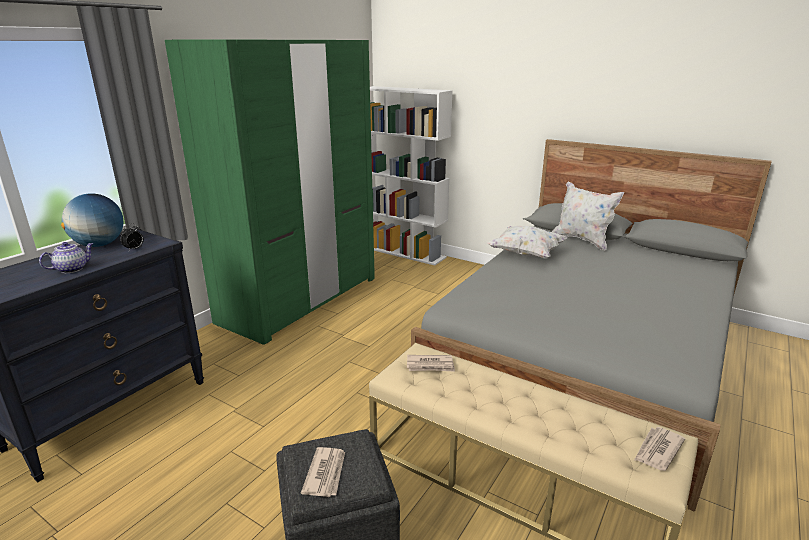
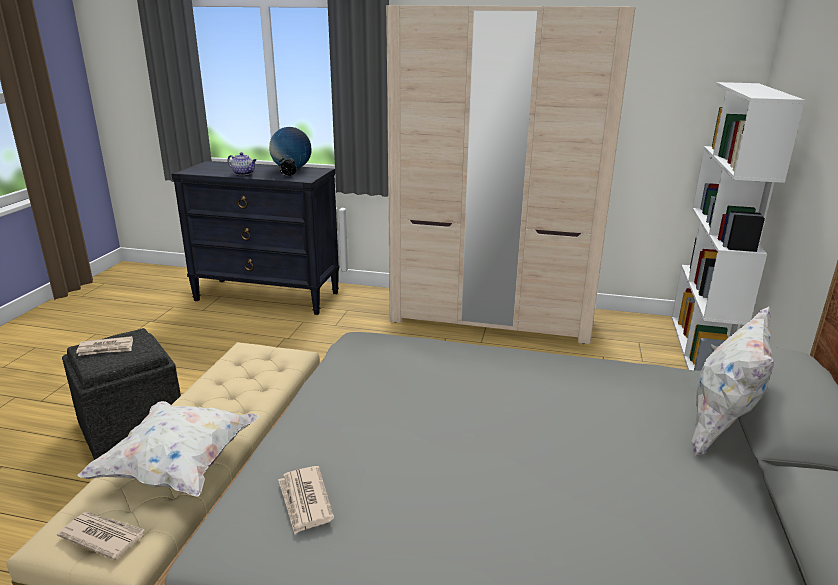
camera: 70 degrees right, 0 degrees up
green wardrobe [165,39,375,345] -> beige wardrobe [386,5,635,344]
newspaper [407,355,455,372] -> newspaper moved to [278,466,334,534]
white pillow [487,226,568,259] -> white pillow moved to [77,401,260,496]

